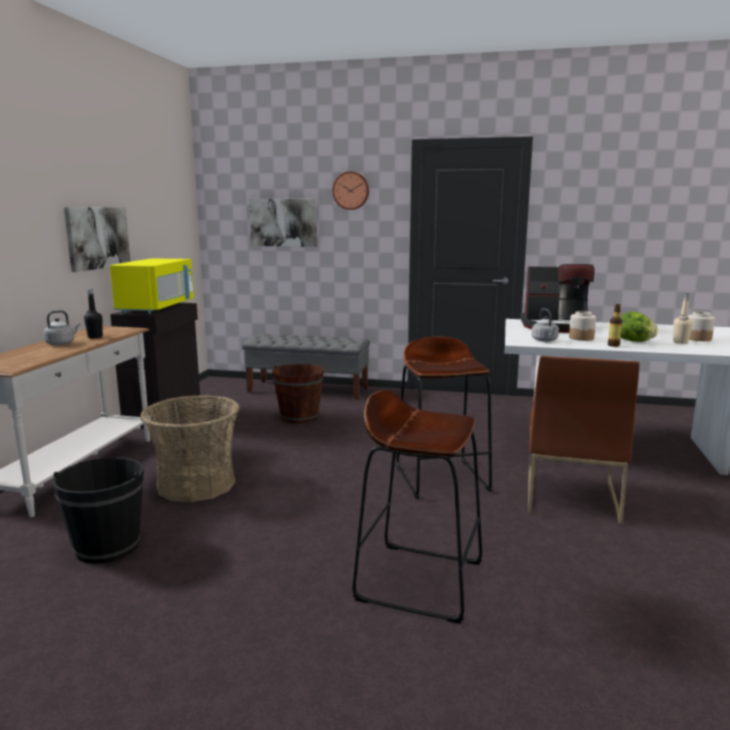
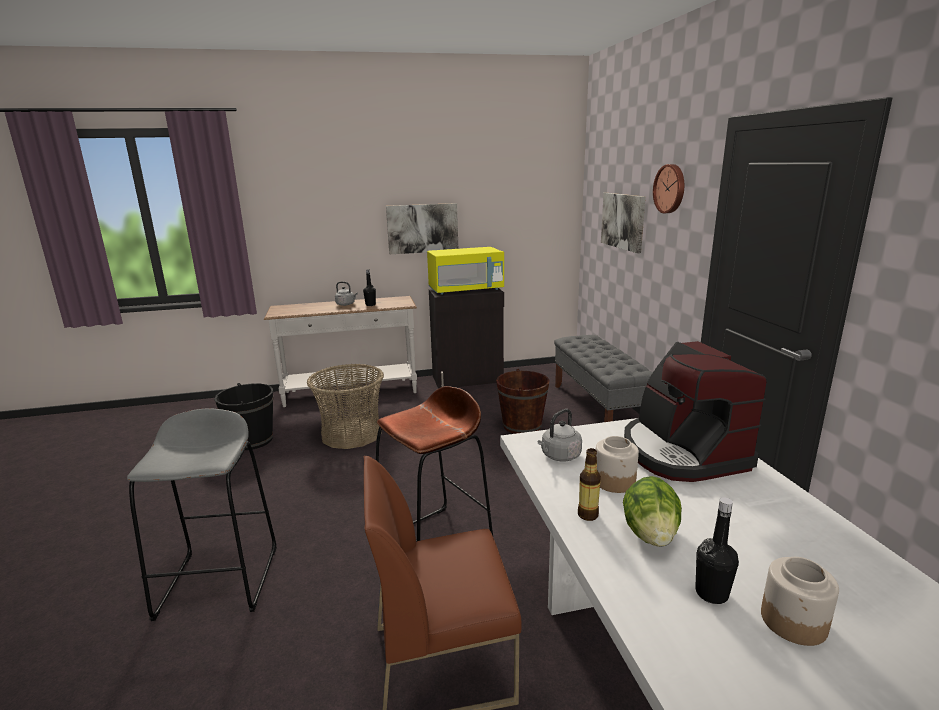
camera: 65 degrees right, 5 degrees up
brown stool [353,390,482,624] -> grey stool [127,408,277,621]
beige bottle [673,294,693,344] -> black bottle [695,497,739,604]

